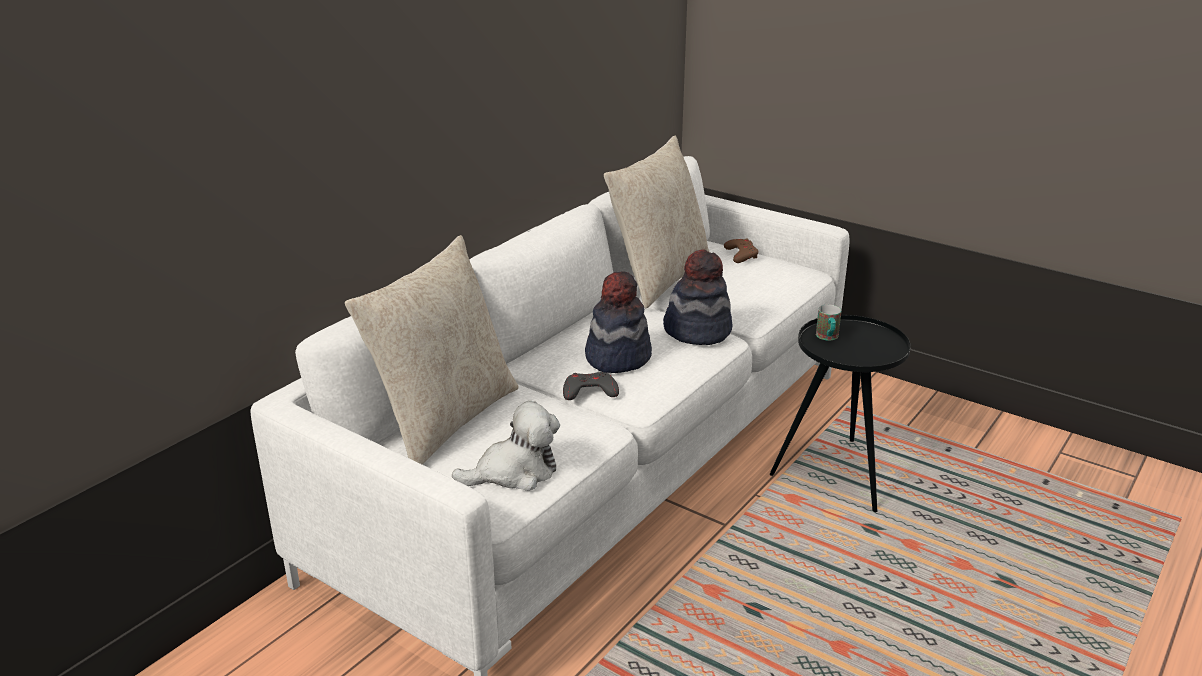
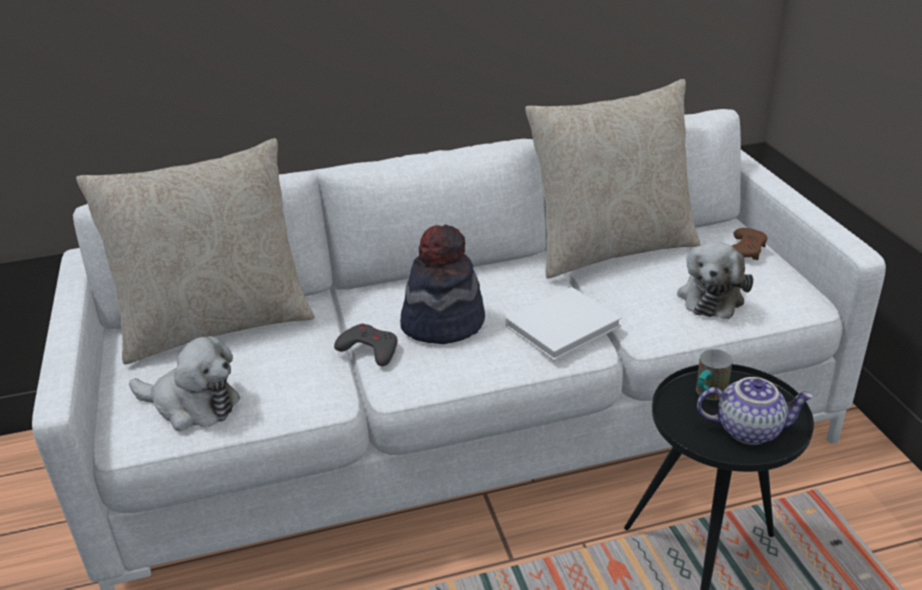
camera: 40 degrees right, 5 degrees up
hat [663,249,732,345] -> white book [506,287,622,361]
none -> plush toy [677,242,753,319]
none -> teapot [697,377,814,445]

